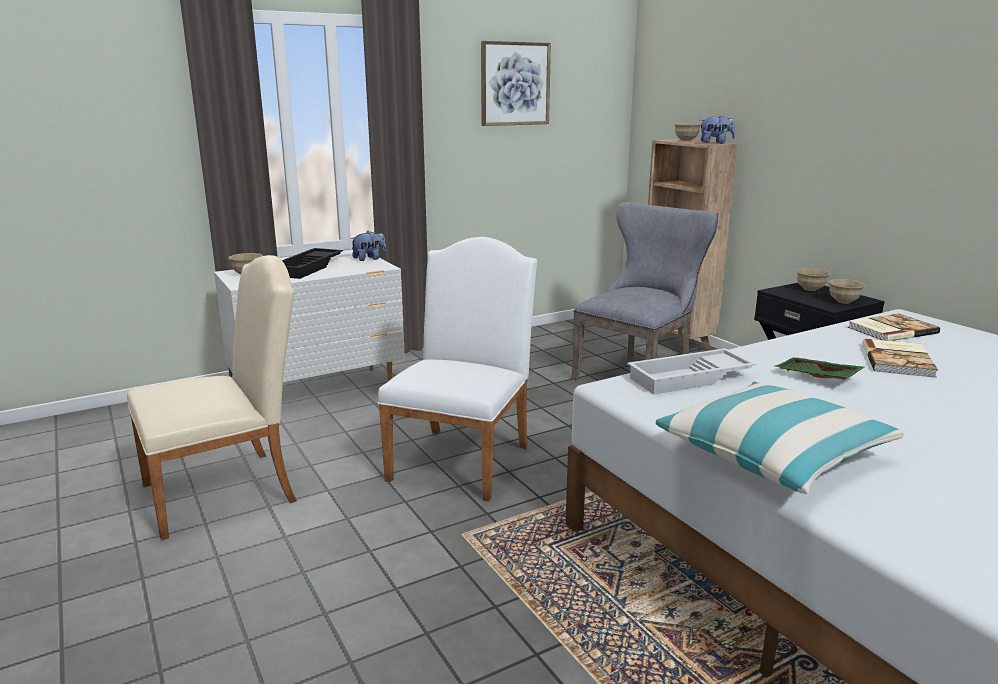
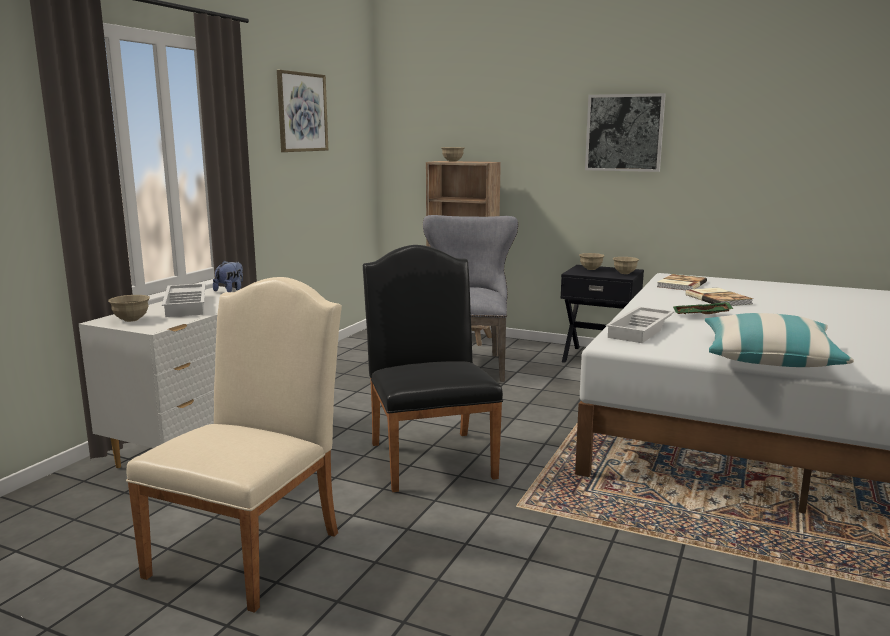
camera: 35 degrees left, 5 degrees down
black tray [282,248,343,279] -> white tray [162,283,205,317]
white chair [377,237,537,502] -> black chair [363,245,503,492]
plush toy [700,116,735,144] -> none
none -> picture [585,93,666,172]

